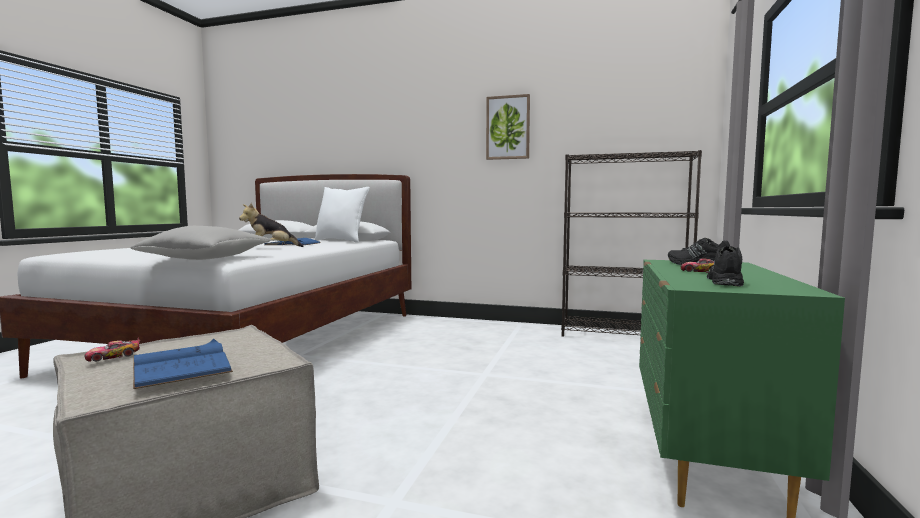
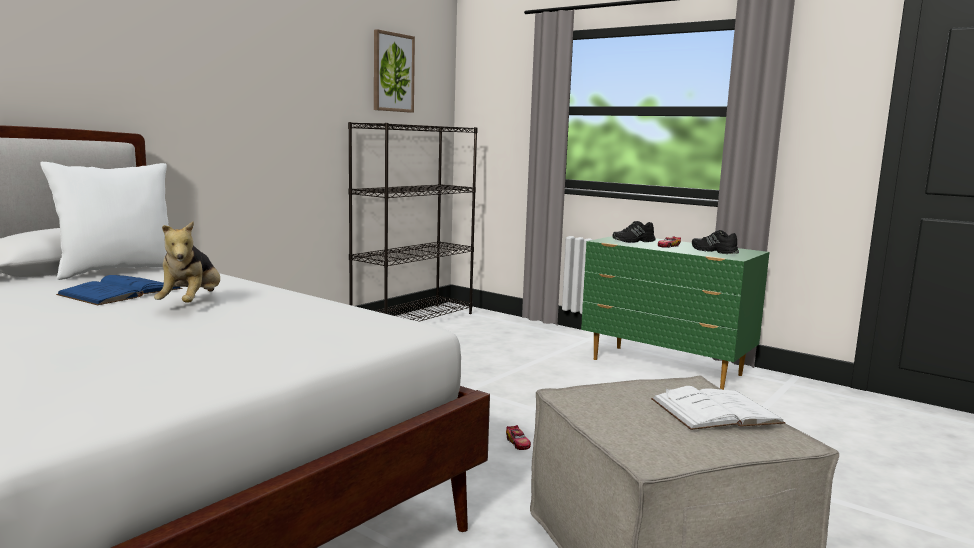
camera: 70 degrees left, 5 degrees up
toy car [84,337,140,362] -> toy car moved to [506,425,531,450]
grey pillow [131,226,271,260] -> none
blue book [133,339,233,389] -> white book [651,386,785,430]
picture [486,94,530,160] -> picture moved to [374,29,415,113]

